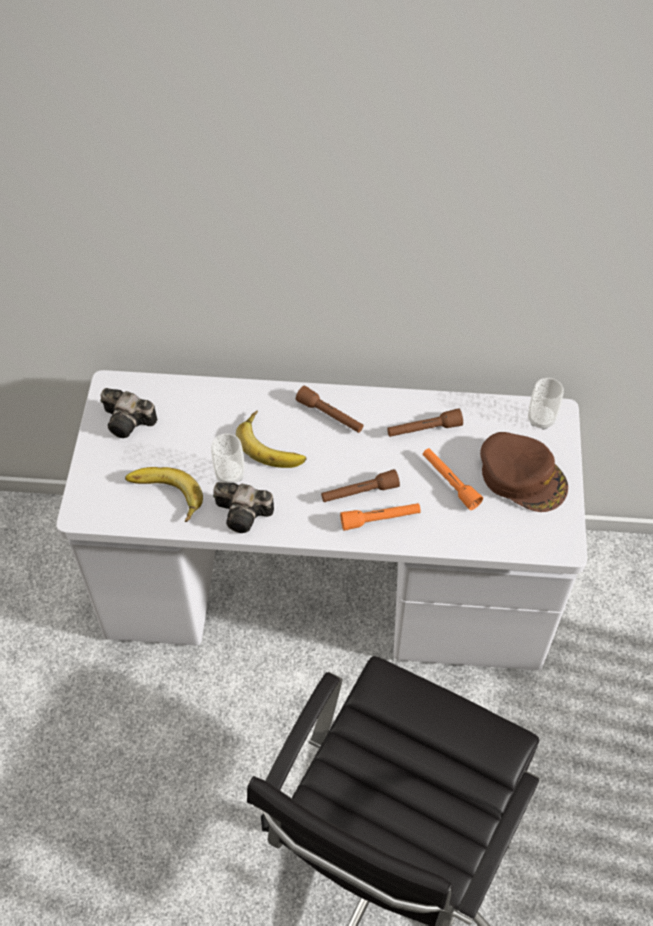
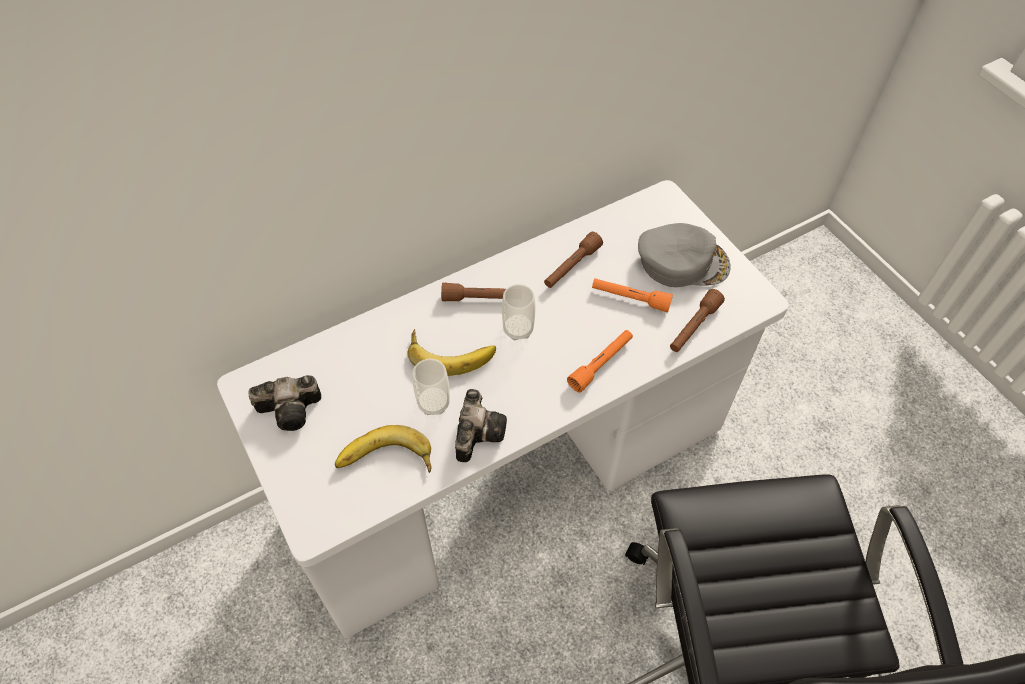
camera: 35 degrees left, 0 degrees up
camera [213,482,274,533] -> camera turned 60 degrees counterclockwise [455,389,507,462]
brown flashlight [321,469,400,502] -> brown flashlight moved to [670,289,725,352]
brown cap [480,432,568,512] -> grey cap [638,223,731,287]
cup [528,378,564,430] -> cup moved to [502,284,535,340]

